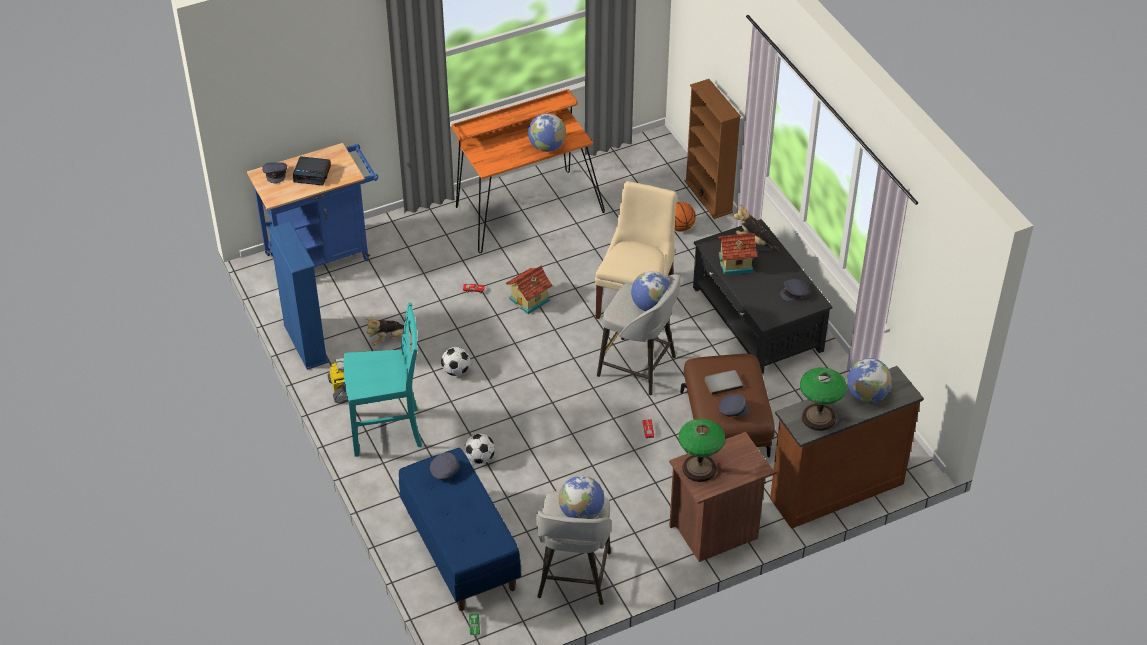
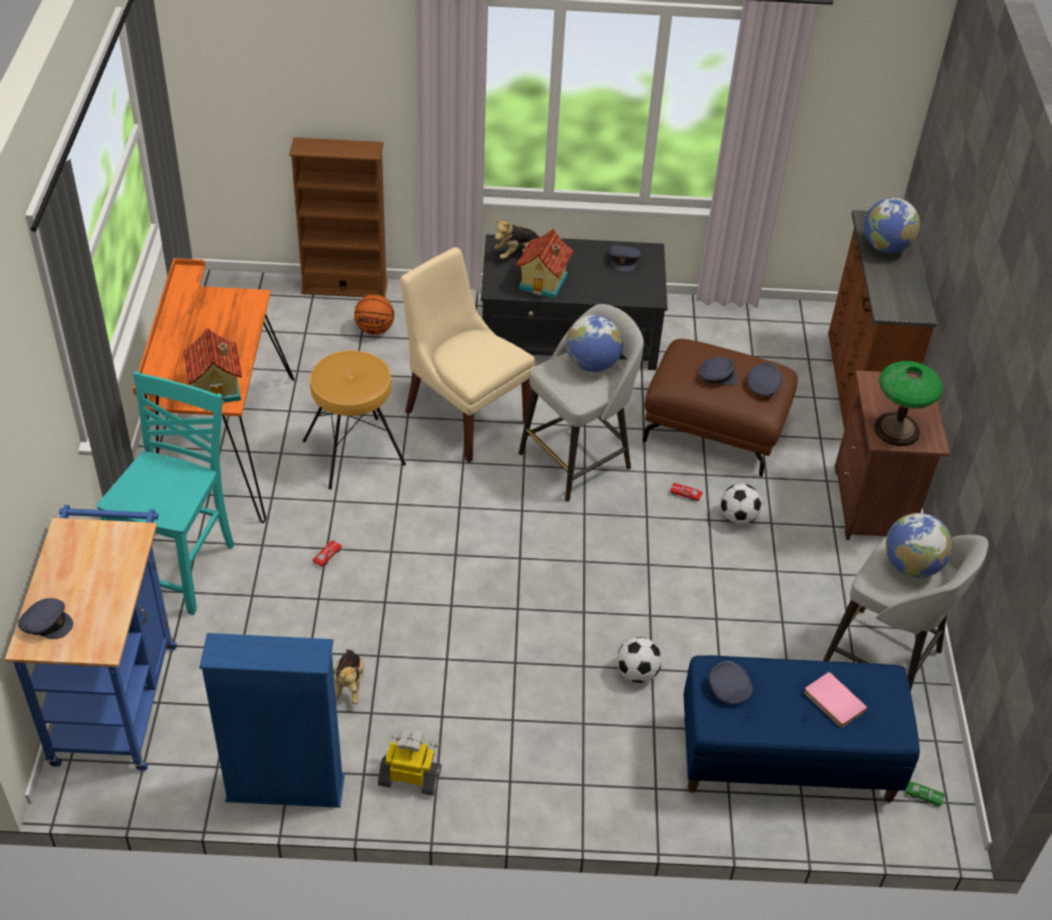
camera: 65 degrees left, 0 degrees up
alarm clock [293,156,331,186] -> none
turquoise chair [344,303,422,457] -> turquoise chair moved to [97,371,234,615]
football [441,347,471,376] -> football moved to [720,483,762,525]
toy house [506,266,553,314] -> toy house moved to [184,328,242,404]
globe [528,113,566,152] -> none
grey book [704,370,743,395] -> grey cap [698,357,738,385]
table lamp [800,368,847,431] -> none
none -> brown stool [303,351,406,489]
none -> pink book [804,672,868,728]

